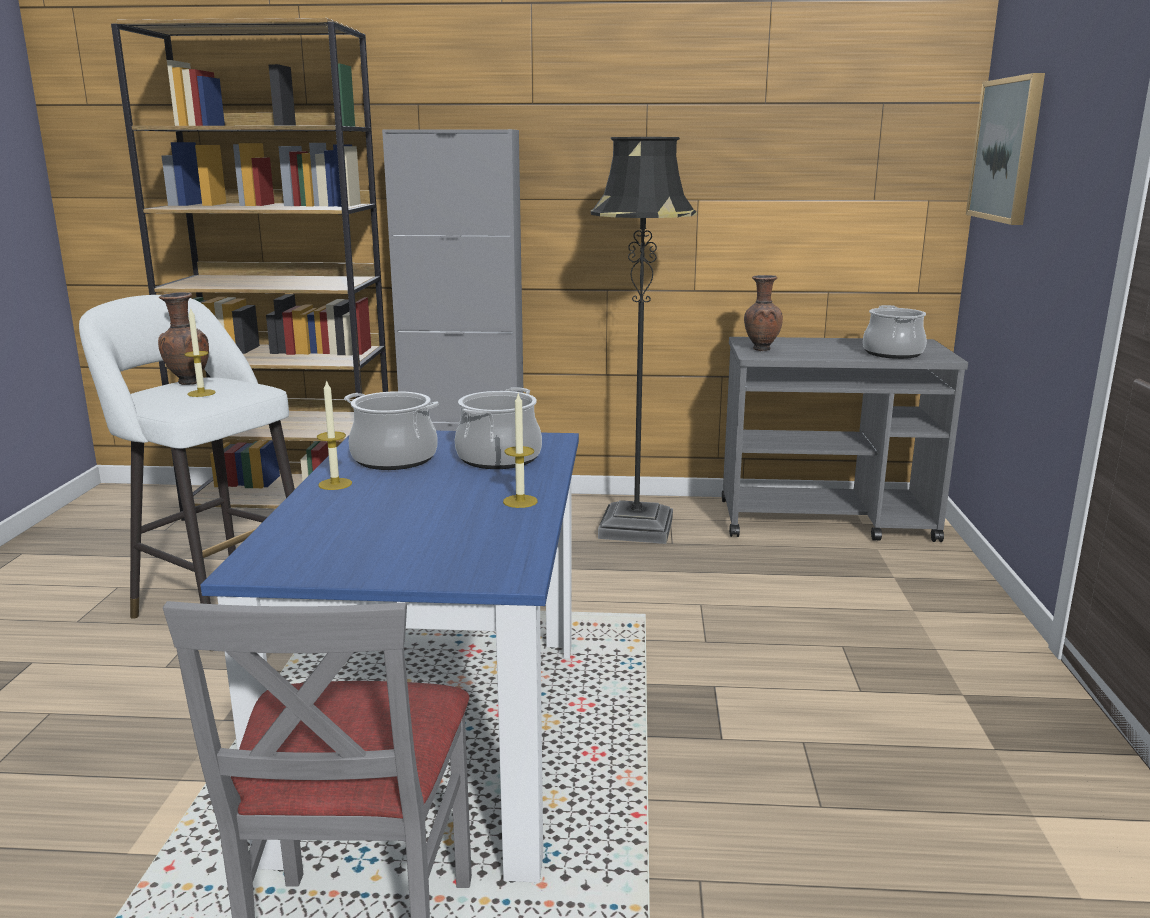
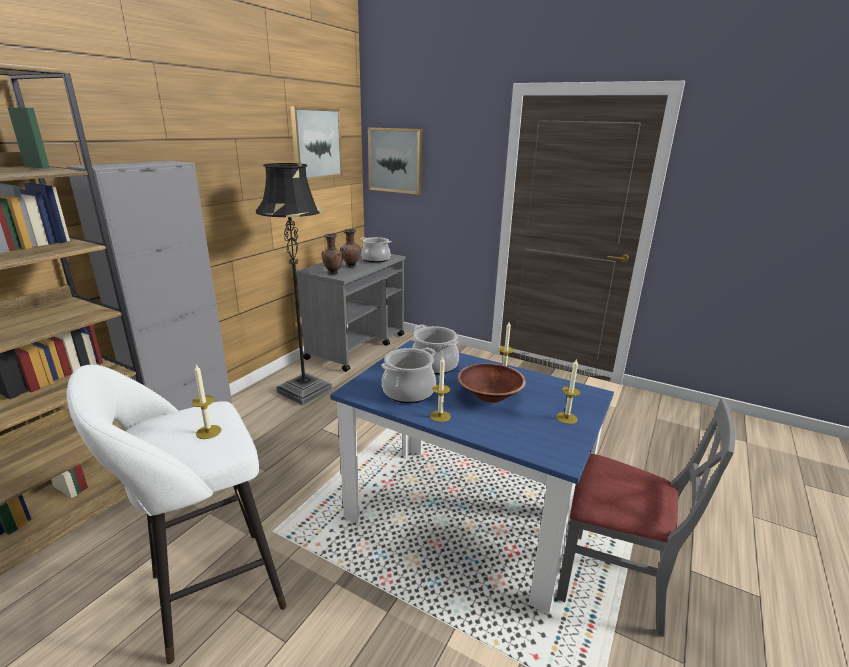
camera: 65 degrees left, 5 degrees up
brown vase [158,292,209,385] -> brown vase moved to [340,229,361,268]
none -> picture [290,106,343,181]
none -> brown bowl [458,363,526,403]
none -> candle [556,358,580,424]

